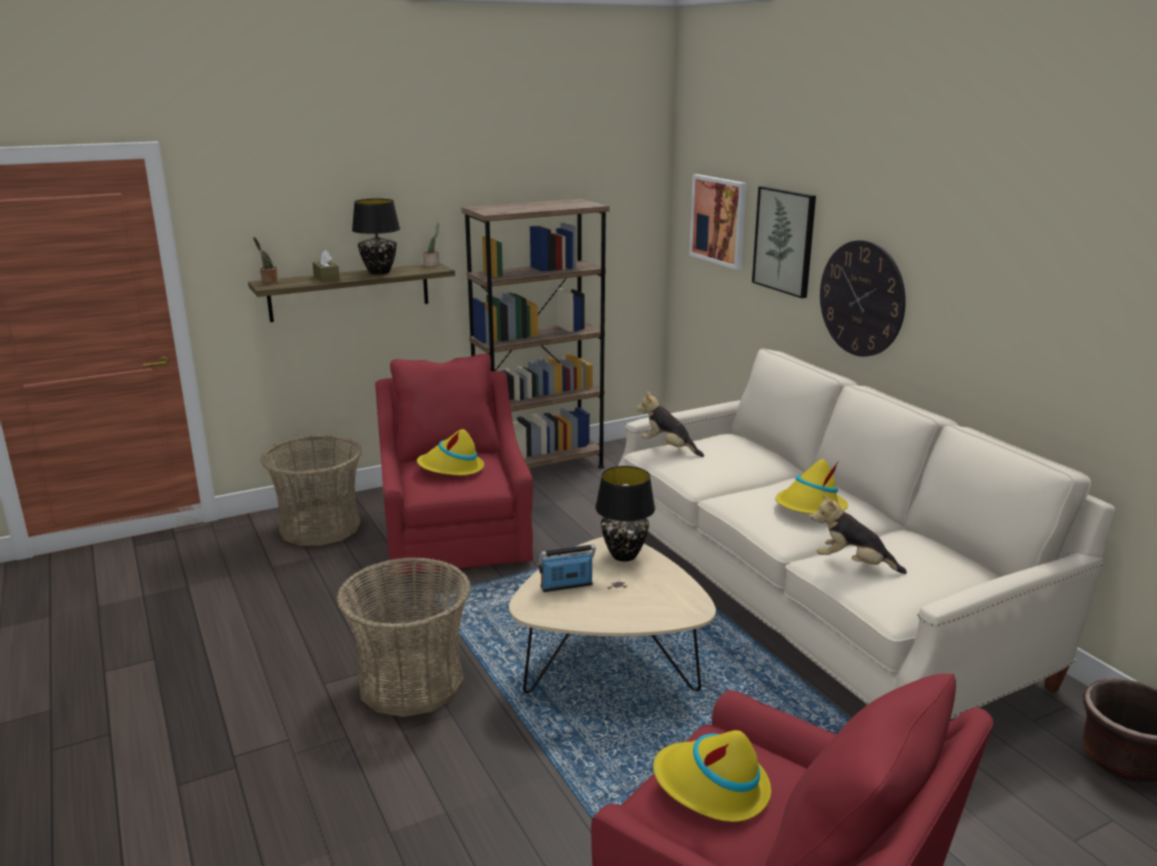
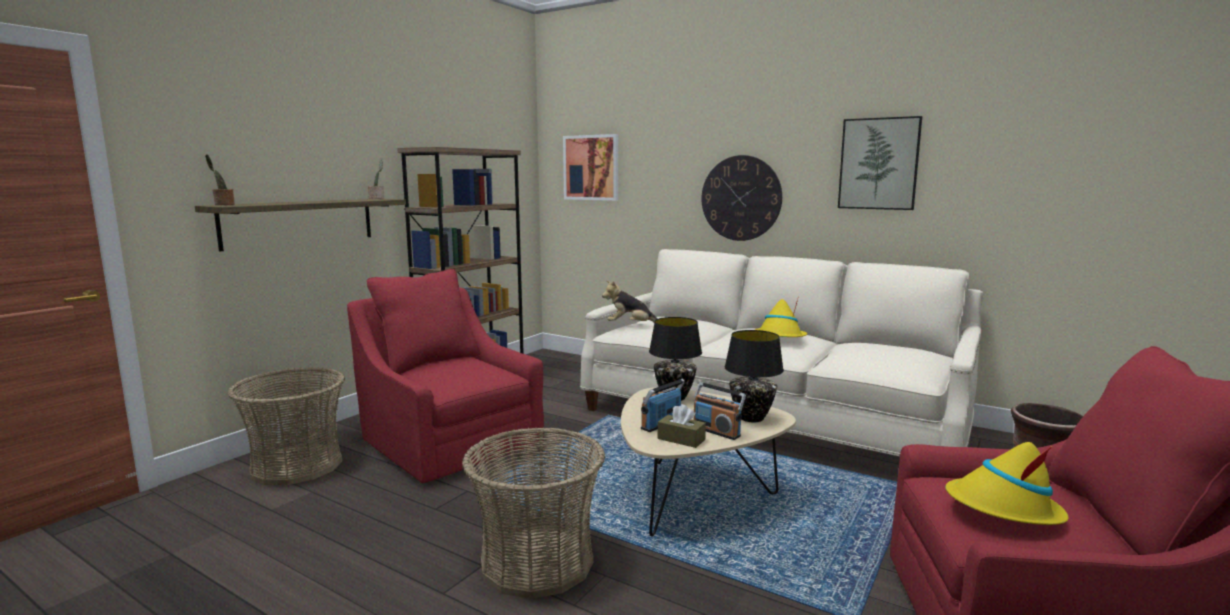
camera: 30 degrees left, 10 degrees down
brown tissue box [312,250,340,283] -> brown tissue box moved to [658,404,706,448]
black table lamp [352,199,400,275] -> black table lamp moved to [725,330,784,422]
yellow hat [417,429,484,475] -> none
picture [752,186,816,298] -> picture moved to [838,116,922,210]
plush toy [811,493,907,574] -> none
none -> radio [694,382,746,440]

